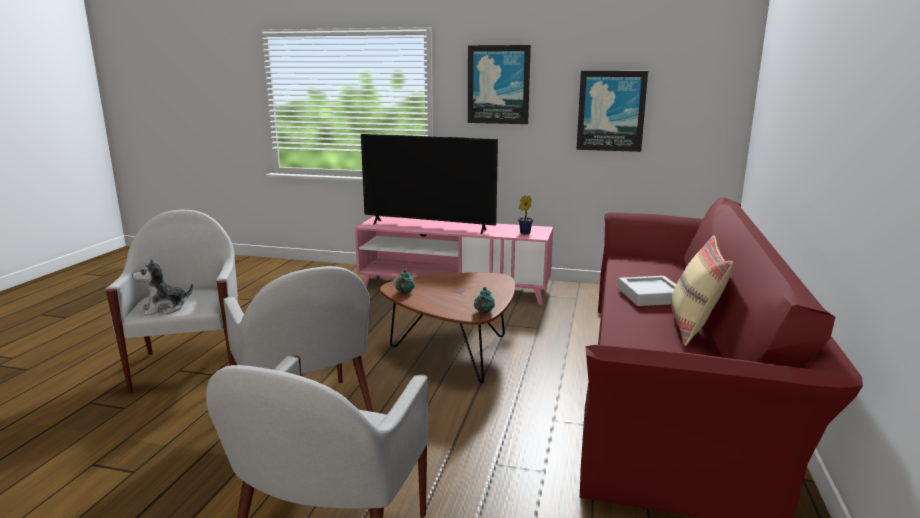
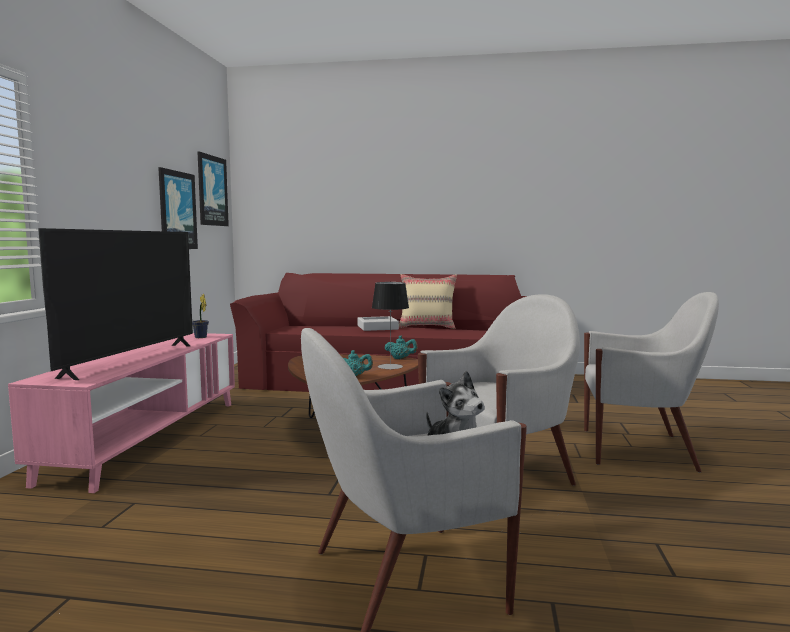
camera: 95 degrees left, 10 degrees down
picture [468,45,531,124] -> picture moved to [197,152,229,226]
none -> table lamp [372,282,409,370]

